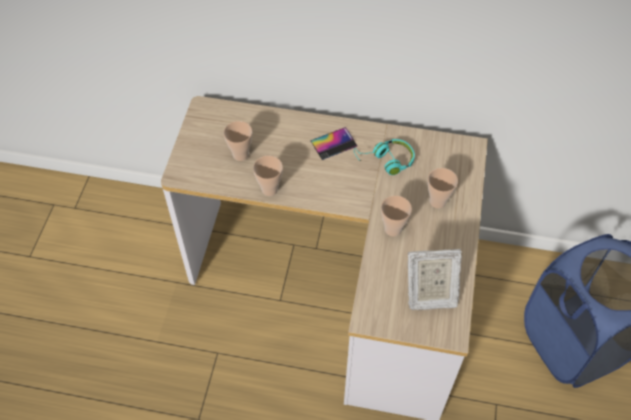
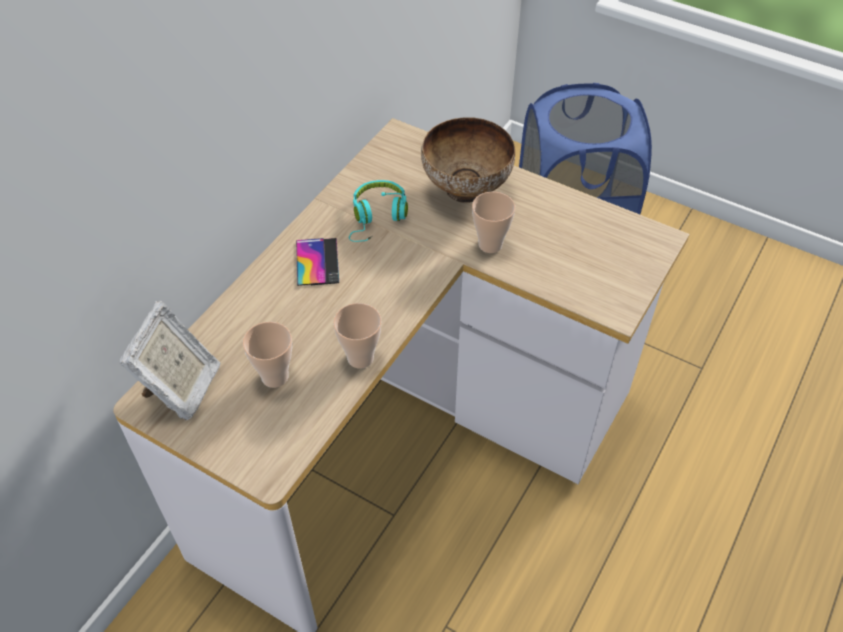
camera: 70 degrees left, 5 degrees down
picture frame [408,249,462,310] -> picture frame moved to [119,301,220,421]
cup [428,168,458,209] -> bowl [421,117,515,203]

